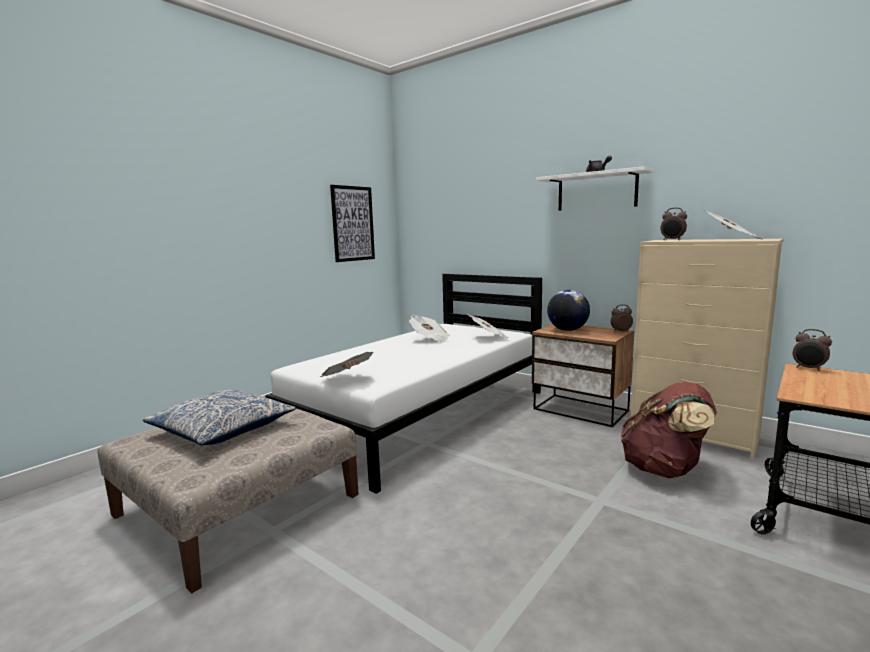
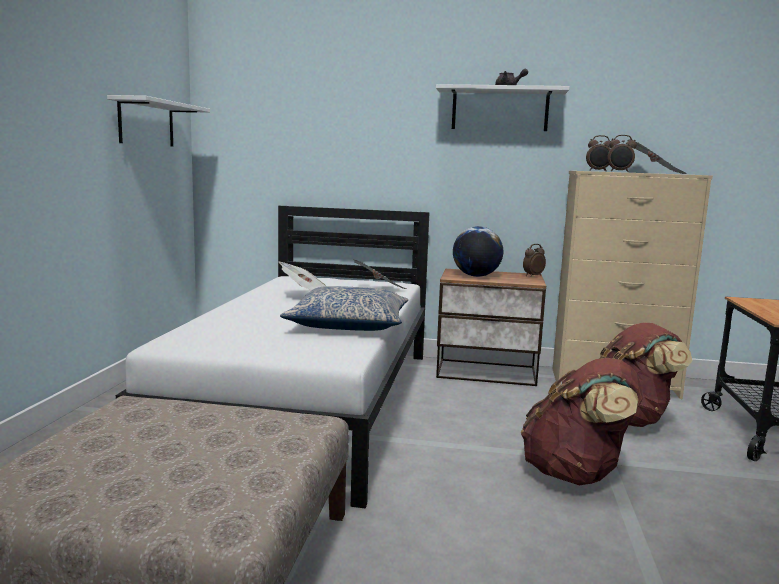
camera: 30 degrees left, 0 degrees up
pillow [143,389,296,445] -> pillow moved to [280,286,408,331]
newspaper [320,352,374,377] -> none
picture [330,185,375,262] -> white shelf [107,95,210,147]
alarm clock [793,329,832,371] -> alarm clock moved to [607,135,637,172]
none -> brown backpack [521,358,643,485]

